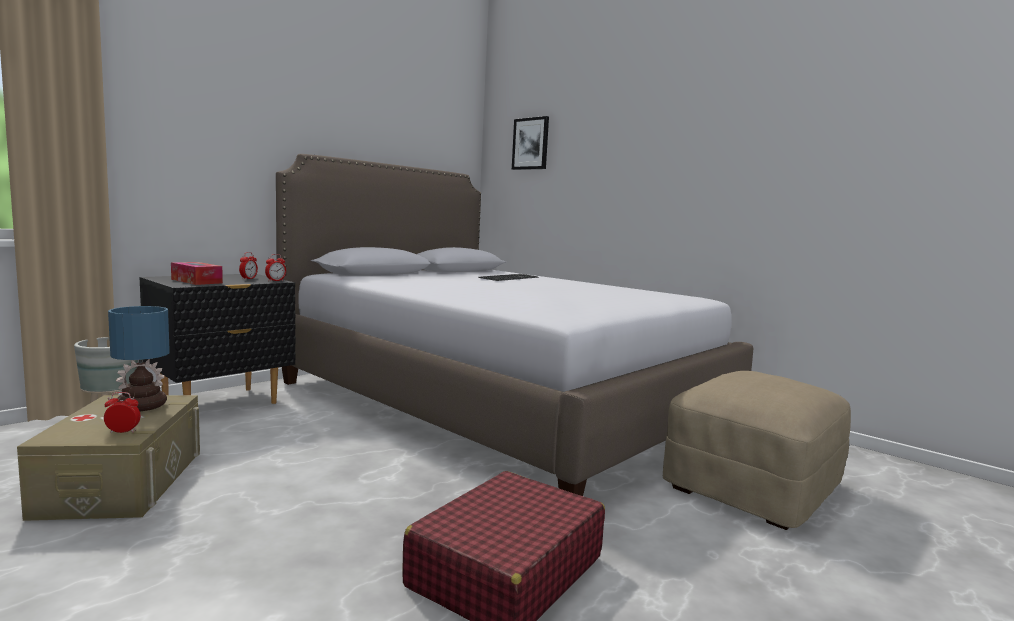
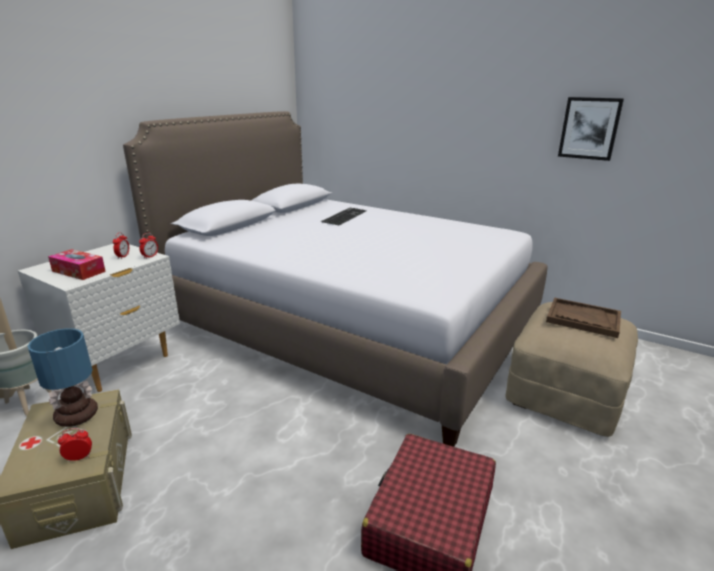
camera: 10 degrees left, 15 degrees up
black nightstand [140,274,296,404] -> white nightstand [18,244,180,392]
picture [512,116,549,170] -> picture moved to [558,97,624,161]
none -> brown tray [546,298,621,338]

